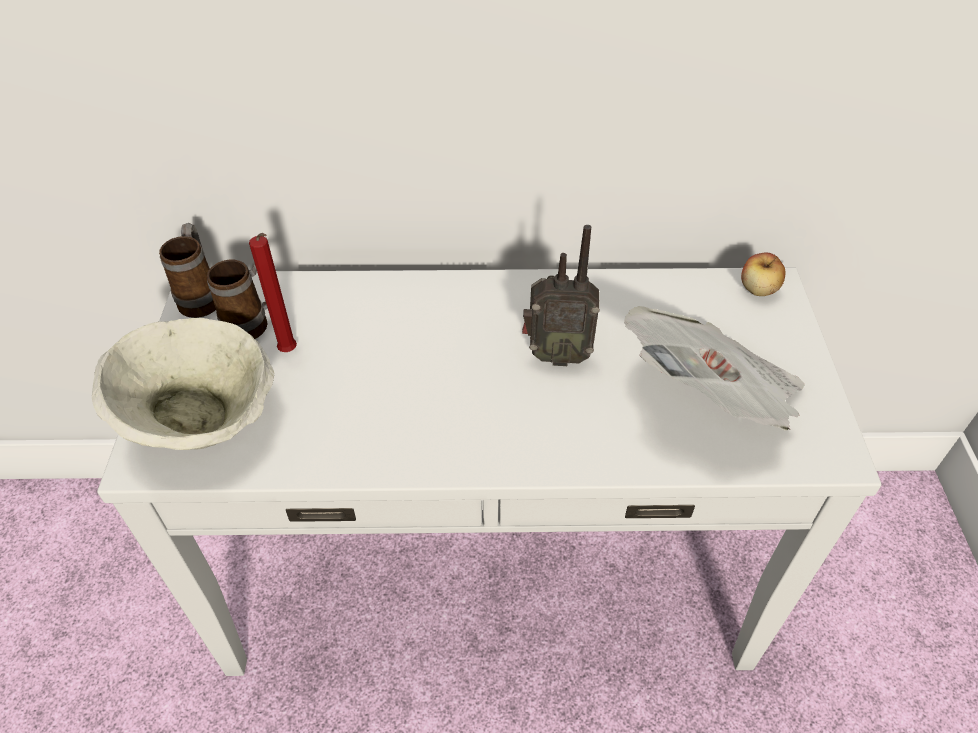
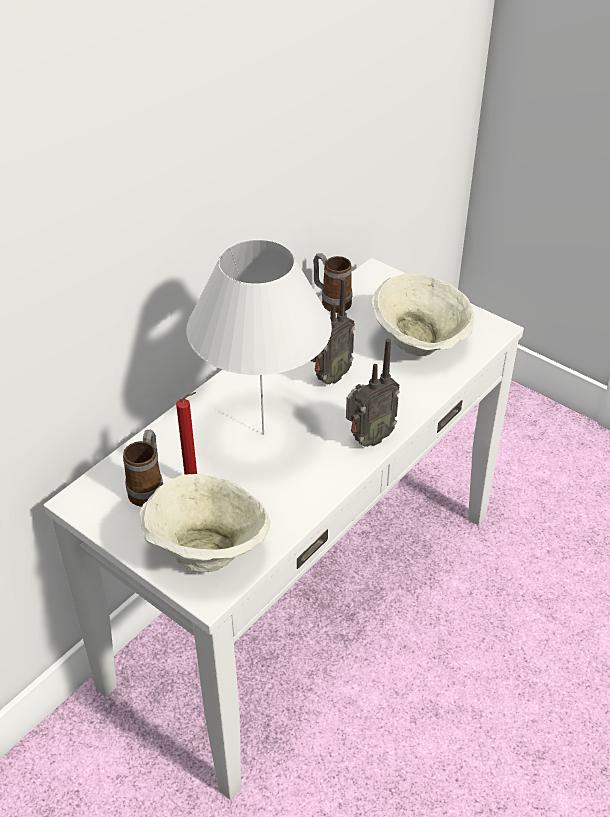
camera: 50 degrees left, 5 degrees down
mug [159,223,216,318] -> mug moved to [313,253,352,313]
newspaper [624,306,805,431] -> beige bowl [371,273,474,356]
apple [741,253,785,296] -> none
none -> white table lamp [186,239,332,435]
none -> radio [346,339,400,447]

